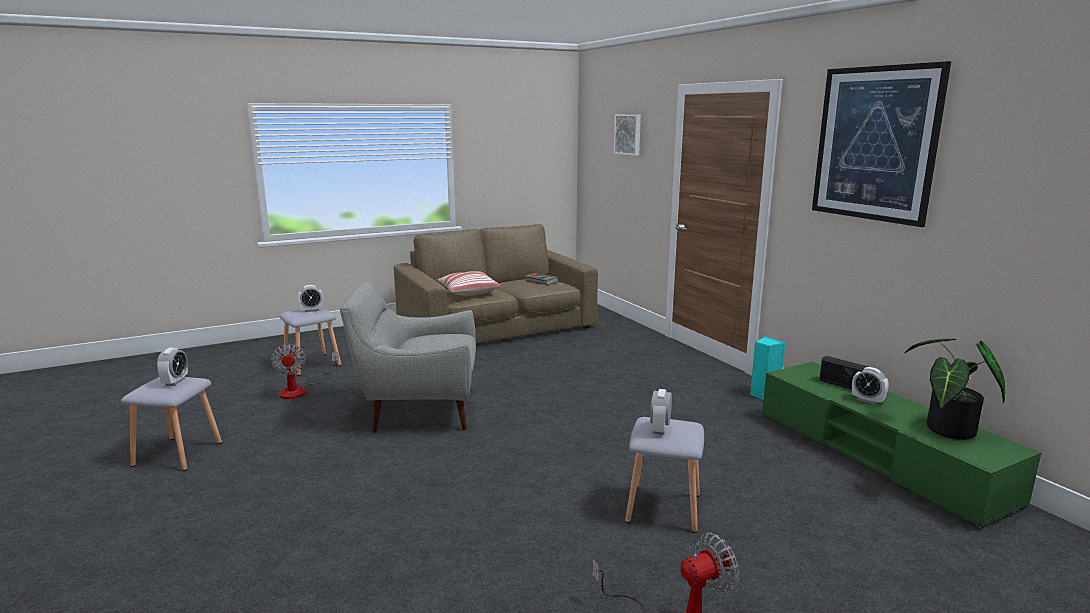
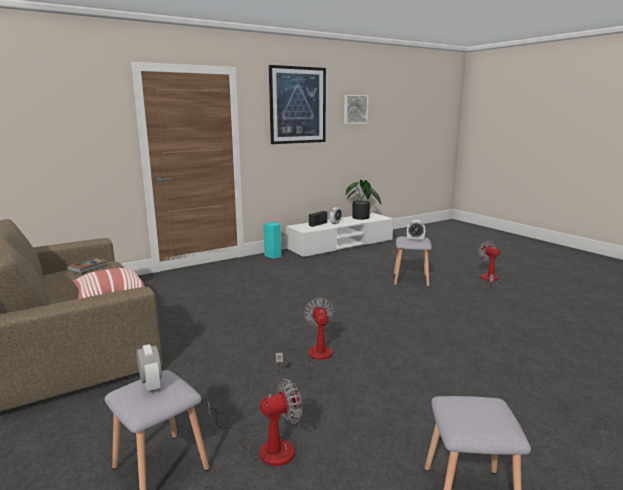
camera: 95 degrees left, 0 degrees up
alarm clock [157,348,188,386] -> none
grey armchair [340,281,476,433] -> fan [276,298,334,372]
picture [614,115,641,156] -> picture moved to [344,95,368,124]
green tv stand [762,362,1042,529] -> white tv stand [286,213,393,258]

